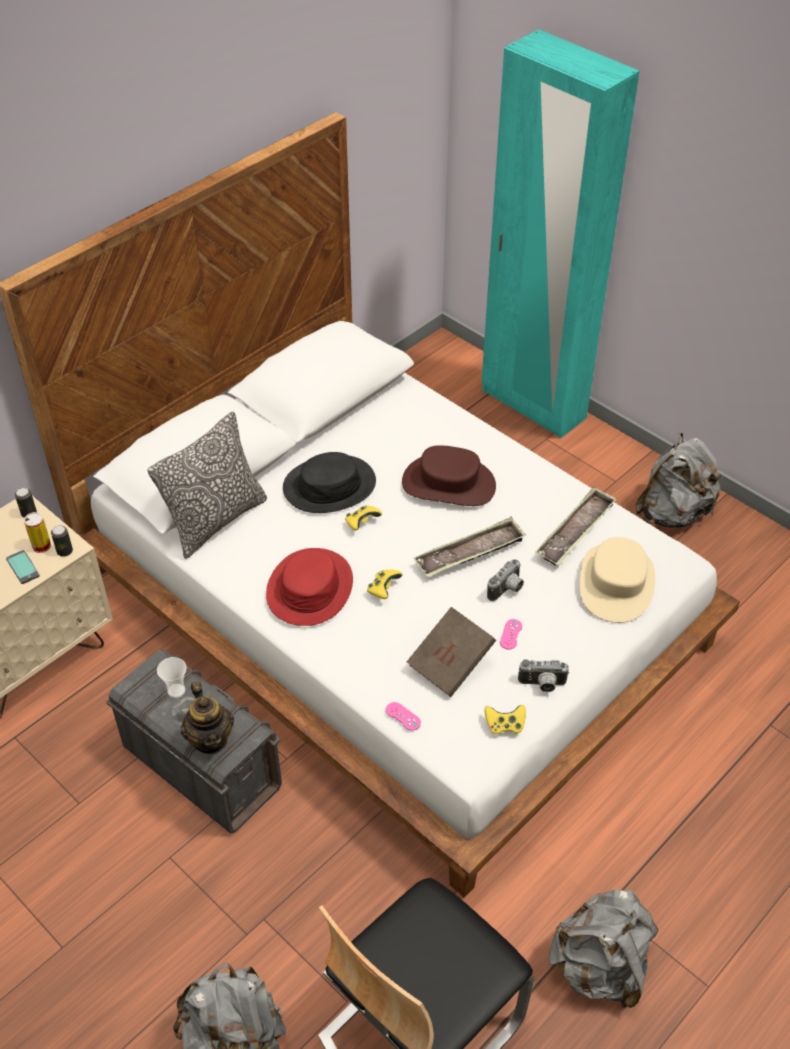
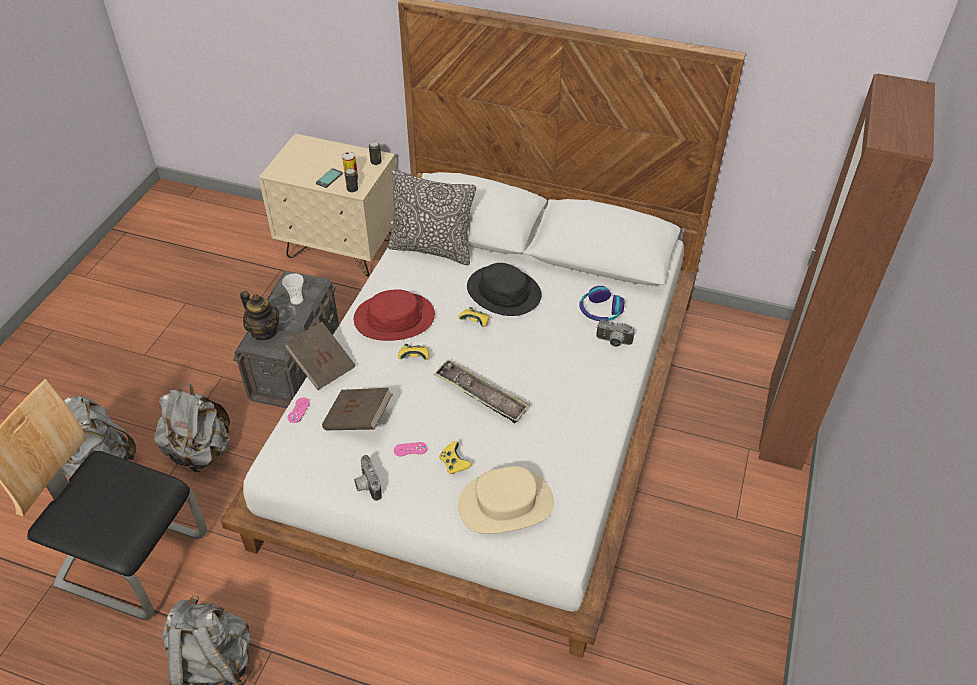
camera: 65 degrees right, 0 degrees up
teapot [181,681,234,754] -> teapot turned 90 degrees counterclockwise [240,291,279,340]
brown hat [402,445,496,506] -> none
turquoise wardrobe [482,29,640,438] -> brown wardrobe [758,74,935,470]
yellow game controller [484,705,526,734] -> yellow game controller moved to [440,441,472,474]
camera [487,559,524,601] -> camera moved to [596,319,635,347]
tray [536,487,617,566] -> none
grey backpack [635,432,723,528] -> grey backpack moved to [154,383,230,474]
none -> brown book [285,322,355,390]
none -> headphones [579,286,624,321]

